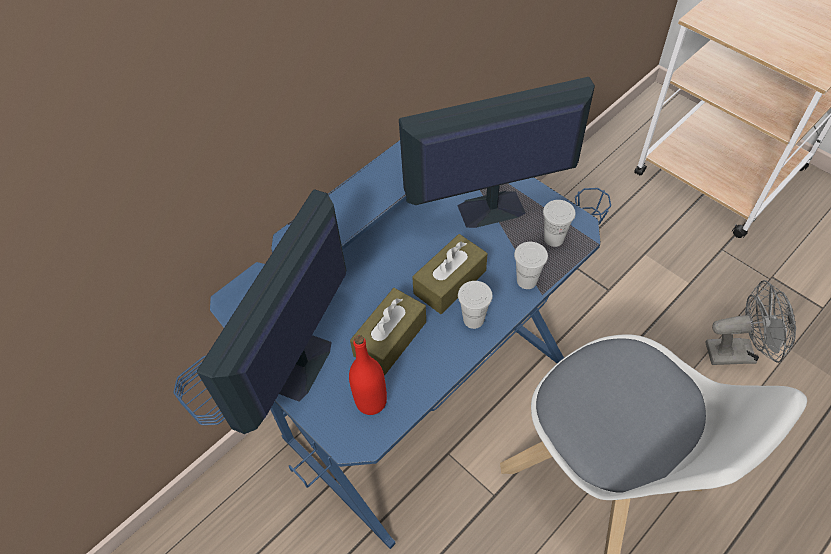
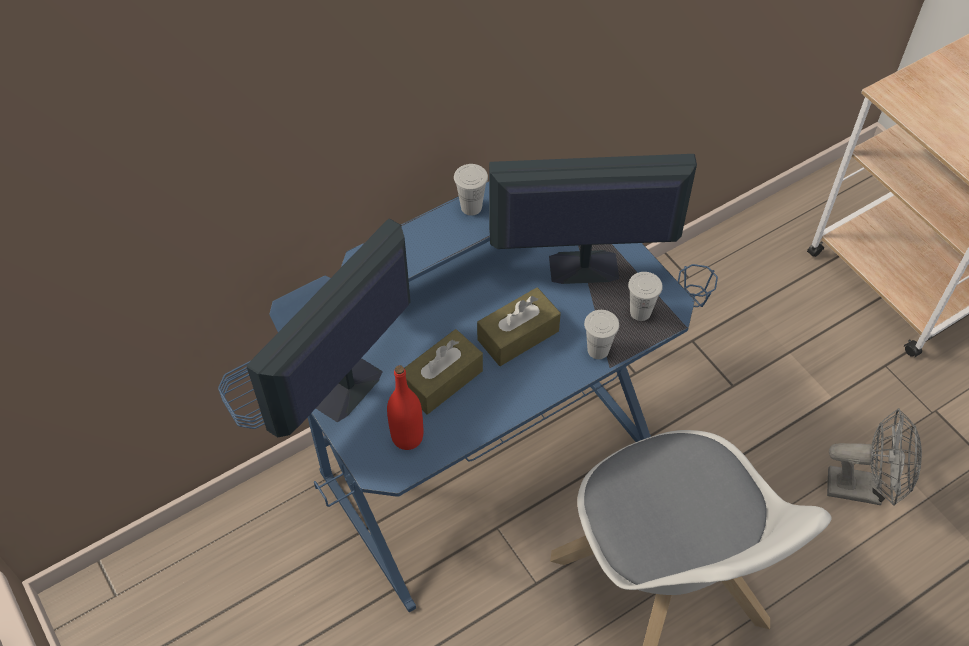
camera: 10 degrees right, 0 degrees up
white cup [458,281,493,329] -> white cup moved to [454,164,488,216]

